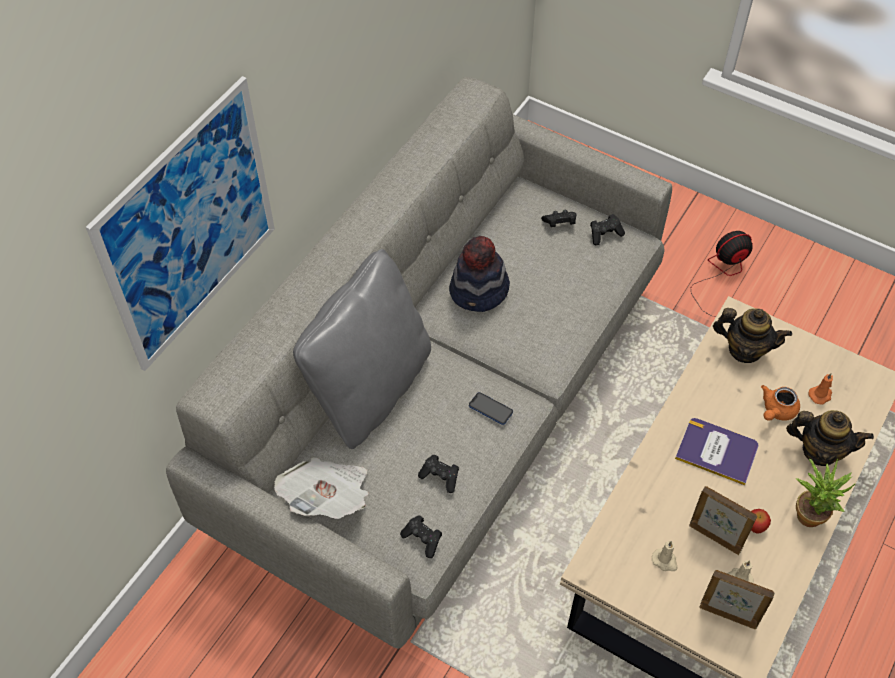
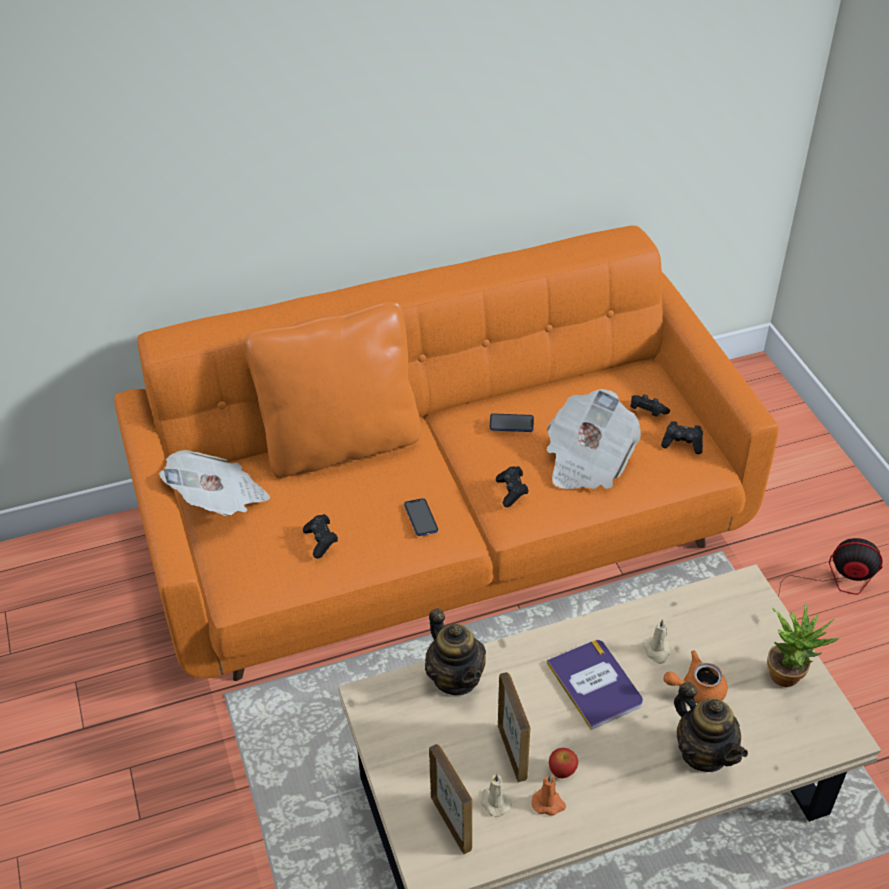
camera: 40 degrees right, 10 degrees down
picture [86,76,275,371] -> none
grey sofa [166,77,672,649] -> orange sofa [114,226,779,681]
grey pillow [293,249,431,449] -> orange pillow [243,302,421,479]
black game controller [400,516,442,558] -> black game controller moved to [496,466,529,507]
hat [449,236,510,312] -> phone [490,413,534,432]
beige candle [652,541,678,571] -> beige candle moved to [643,619,670,664]
teapot [713,308,792,363] -> teapot moved to [425,608,486,695]
potted plant [796,459,855,527] -> potted plant moved to [767,603,839,687]
orange candle [809,373,833,405] -> orange candle moved to [532,774,566,816]
none -> newspaper [546,389,641,489]

